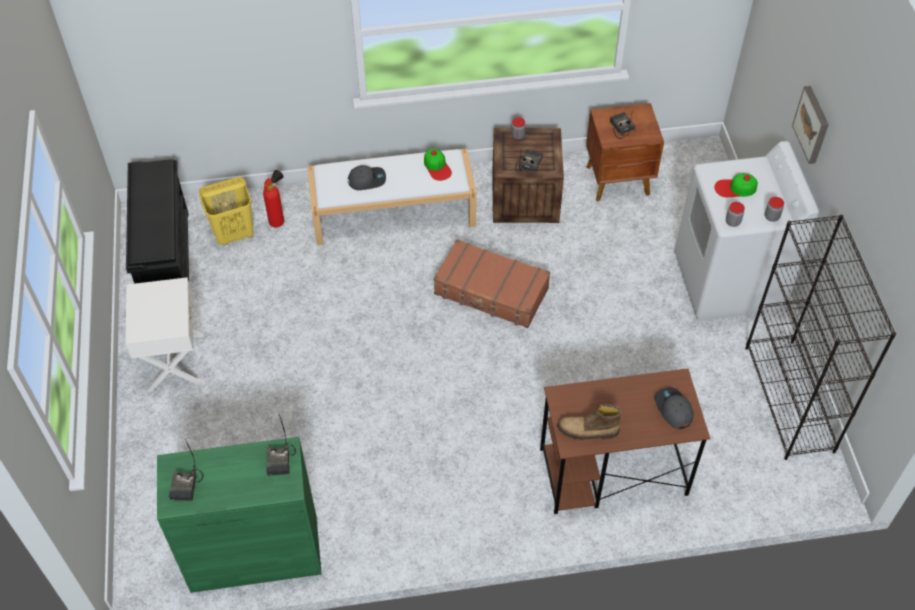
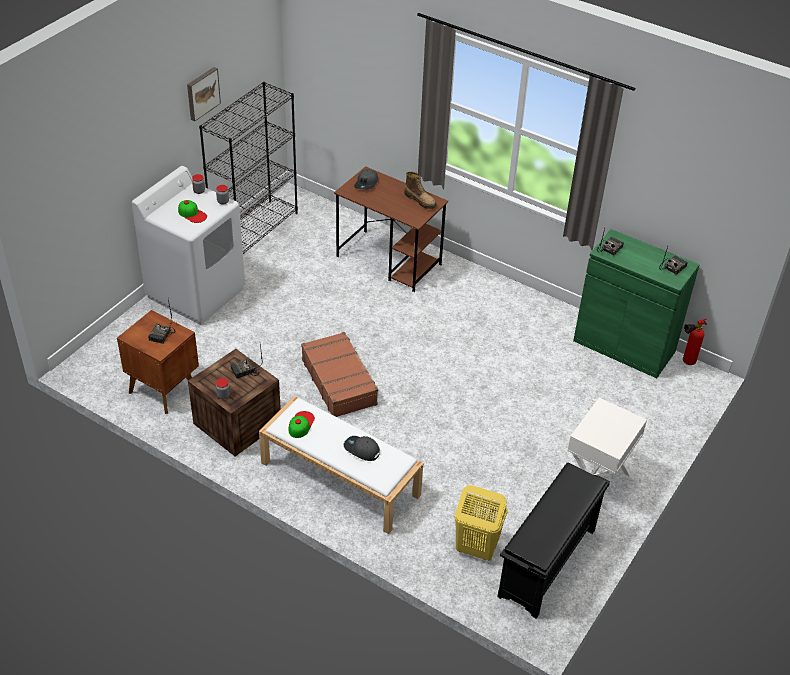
camera: 140 degrees left, 10 degrees down
fire extinguisher [263,170,284,227] -> fire extinguisher moved to [683,318,707,365]
picture [792,86,829,164] -> picture moved to [187,67,221,121]

